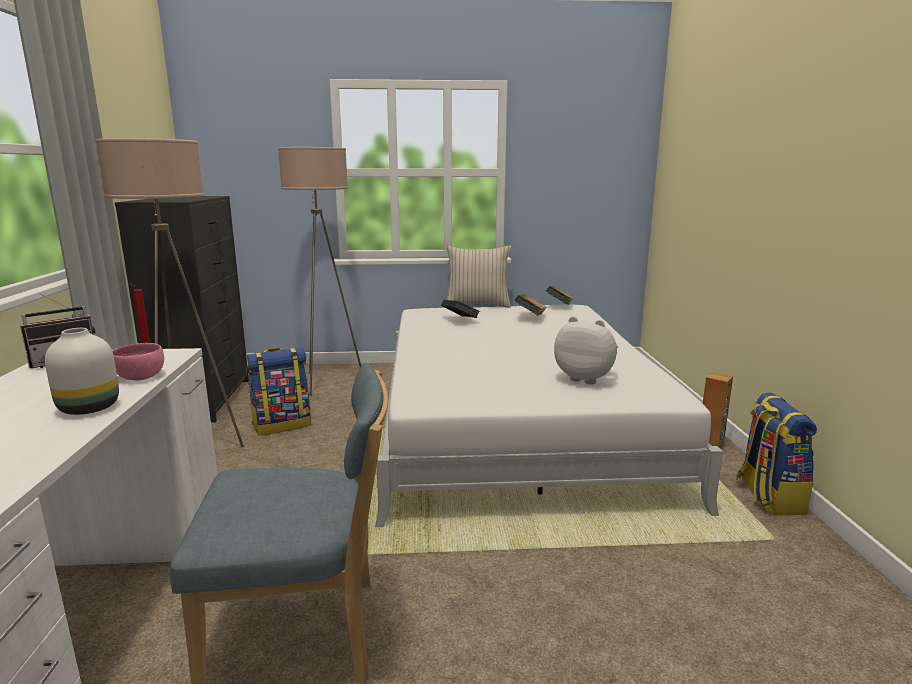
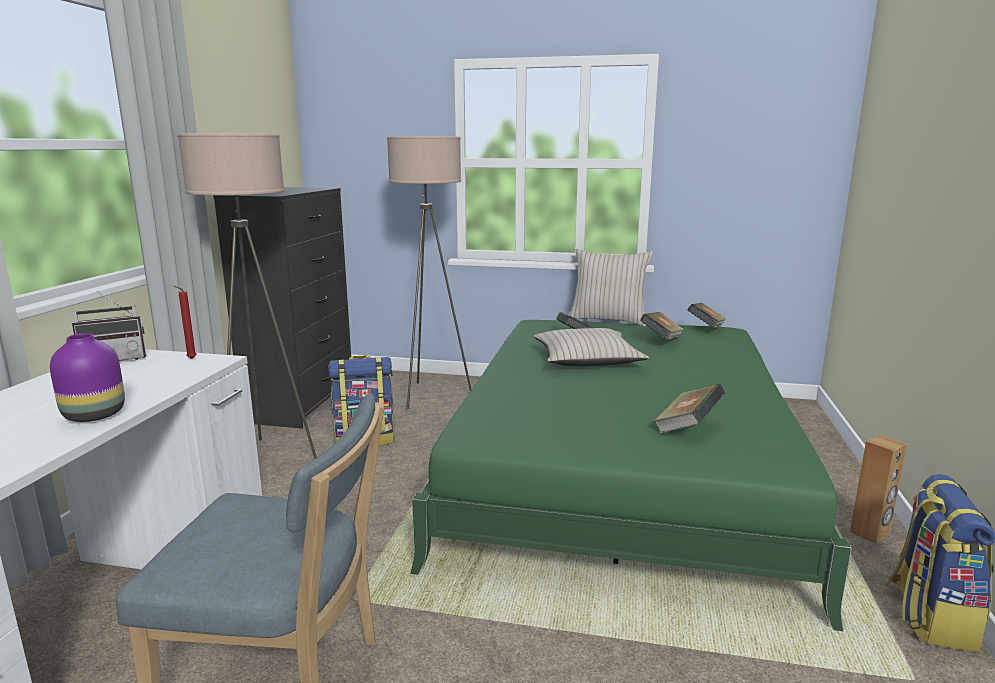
camera: 15 degrees right, 0 degrees up
white vase [45,328,119,415] -> purple vase [50,333,125,422]
pink bowl [112,343,164,380] -> none
white bed [375,305,723,527] -> green bed [410,320,852,631]
plush toy [554,316,618,385] -> book [653,384,725,434]
none -> beige pillow [533,328,649,366]

